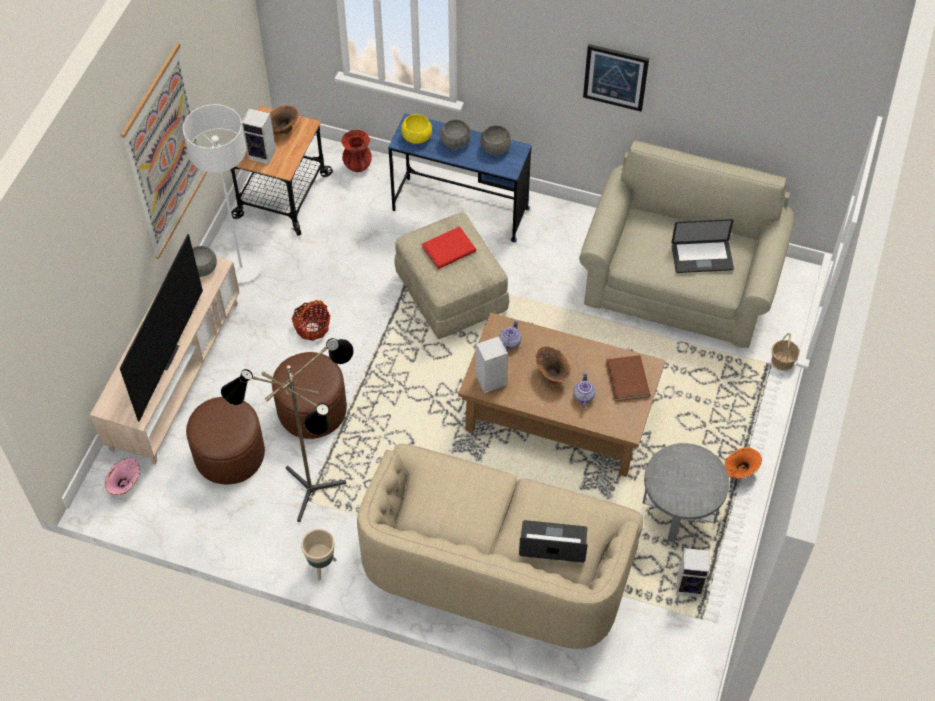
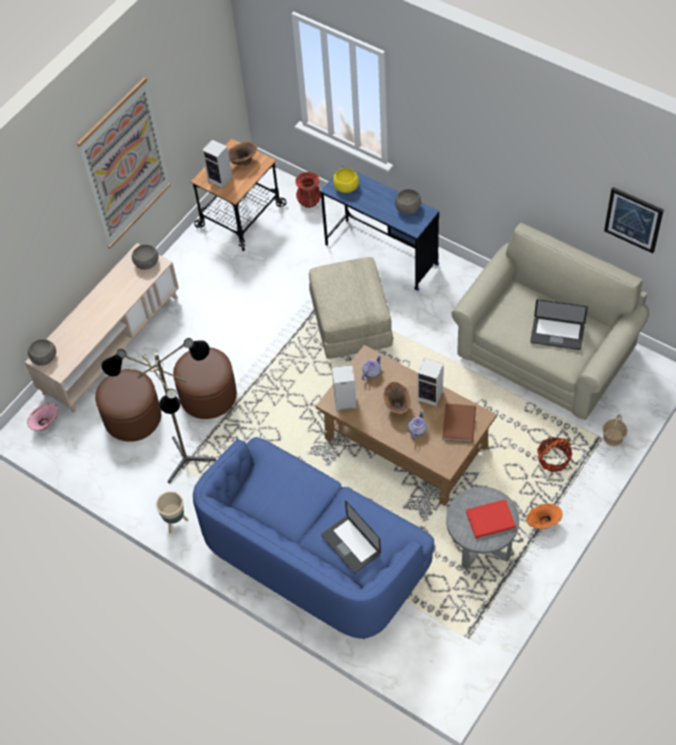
camera: 20 degrees right, 0 degrees up
television [120,234,203,421] -> none
white floor lamp [183,104,261,283] -> none
basket [291,300,330,341] -> basket moved to [537,437,572,472]
beige sofa [357,444,643,649] -> blue sofa [193,437,434,639]
red book [422,226,476,269] -> red book moved to [466,499,516,538]
grey bowl [440,120,471,149] -> grey bowl moved to [28,339,56,366]
laptop [519,520,588,563] -> laptop turned 150 degrees counterclockwise [321,500,381,573]
picture [583,44,649,111] -> picture moved to [604,187,664,253]
speaker [677,548,710,598] -> speaker moved to [417,358,444,406]

